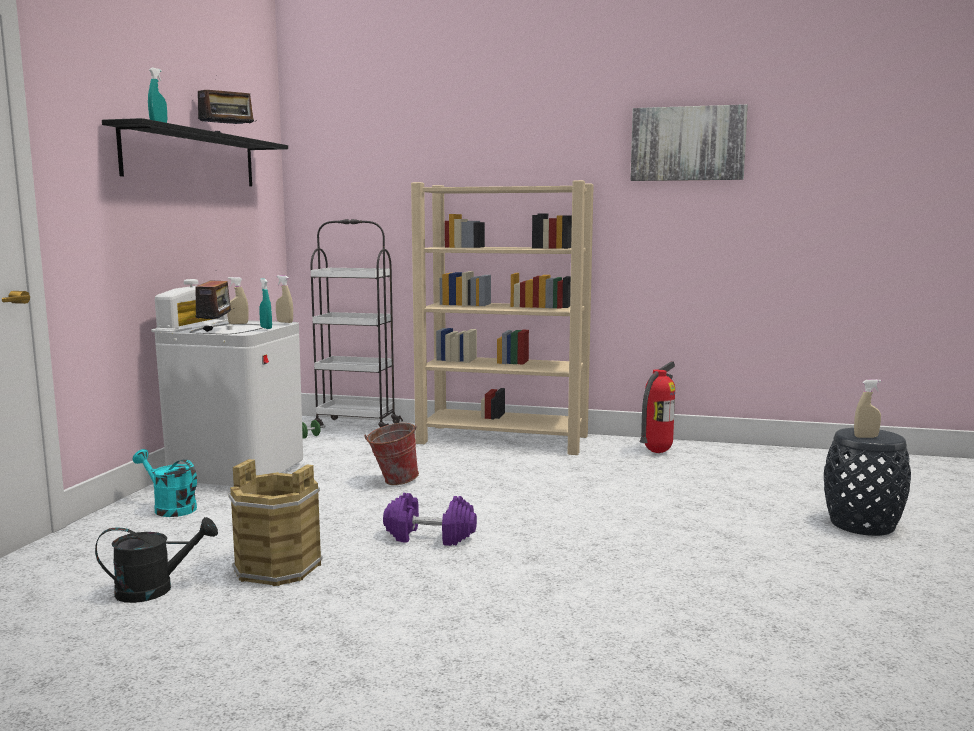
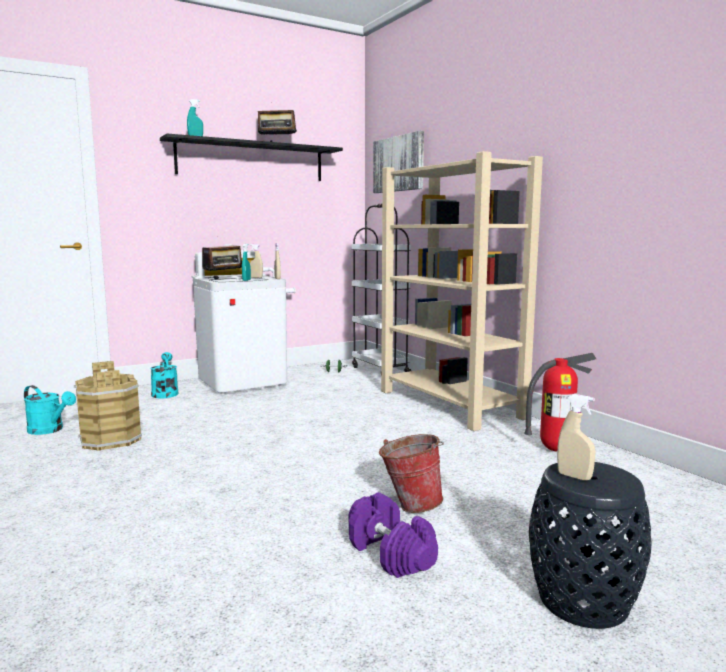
camera: 45 degrees right, 0 degrees up
black watering can [95,517,218,603] -> turquoise watering can [24,385,76,435]
bucket [364,423,419,485] -> bucket moved to [379,434,444,513]
purple dumbbell [383,493,477,546] -> purple dumbbell moved to [349,492,438,578]
picture [630,104,748,181] -> picture moved to [373,131,424,193]

